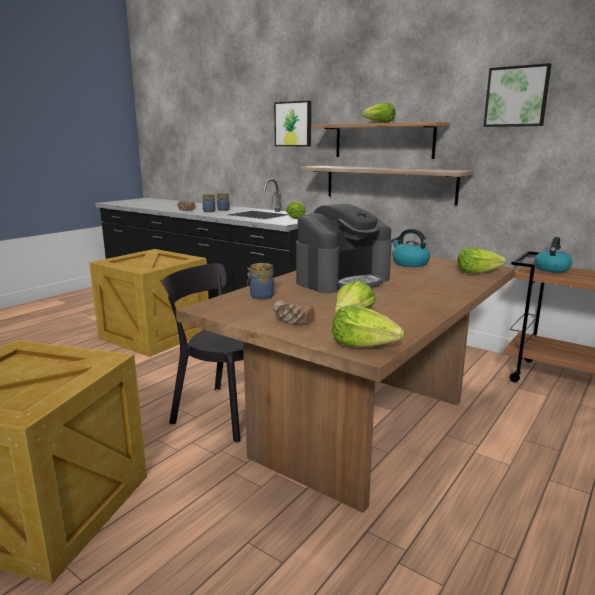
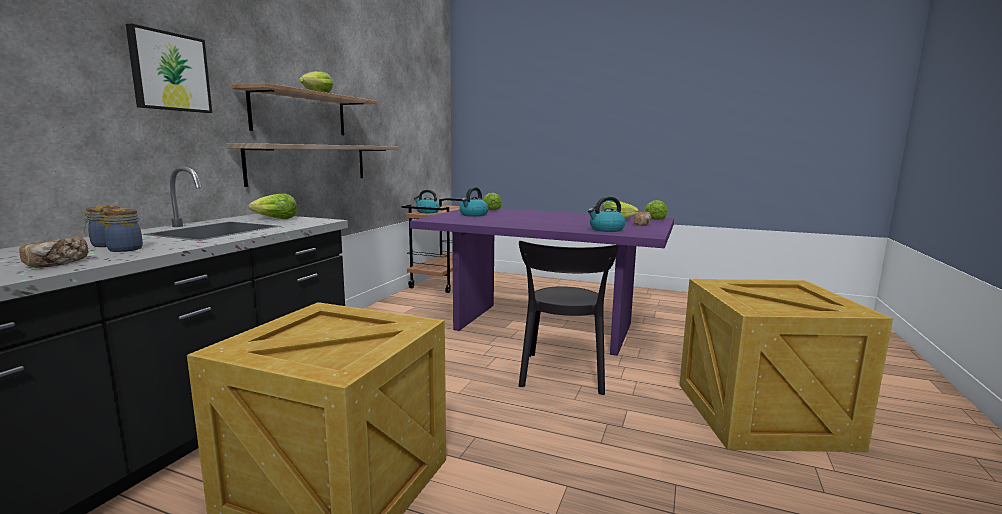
camera: 105 degrees left, 5 degrees down
brown dining table [176,251,516,513] -> purple dining table [410,208,674,356]
jar [247,263,274,300] -> kettle [588,196,625,232]
coffee machine [296,204,392,293] -> none
picture [483,63,551,127] -> none

